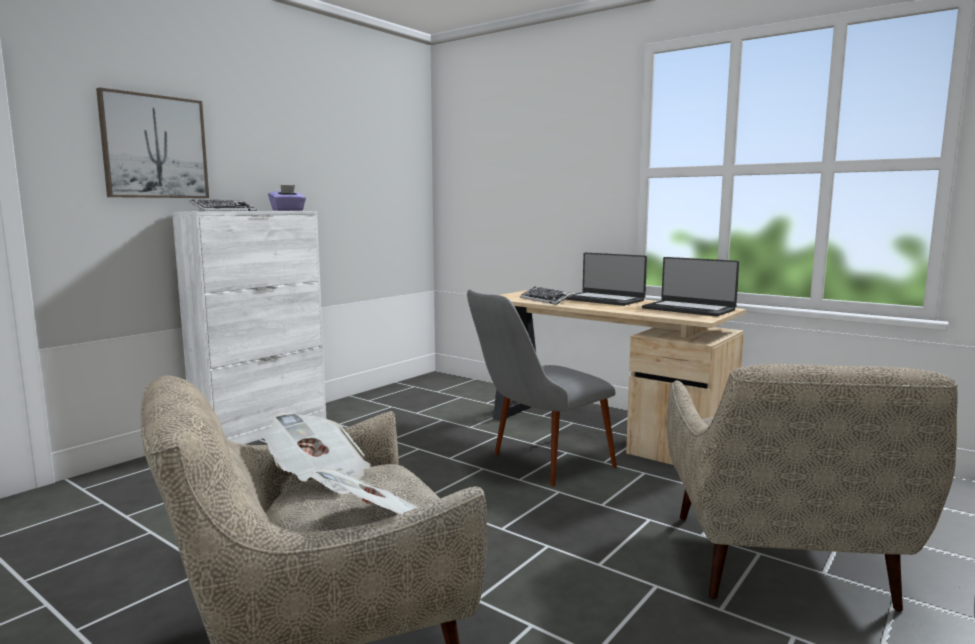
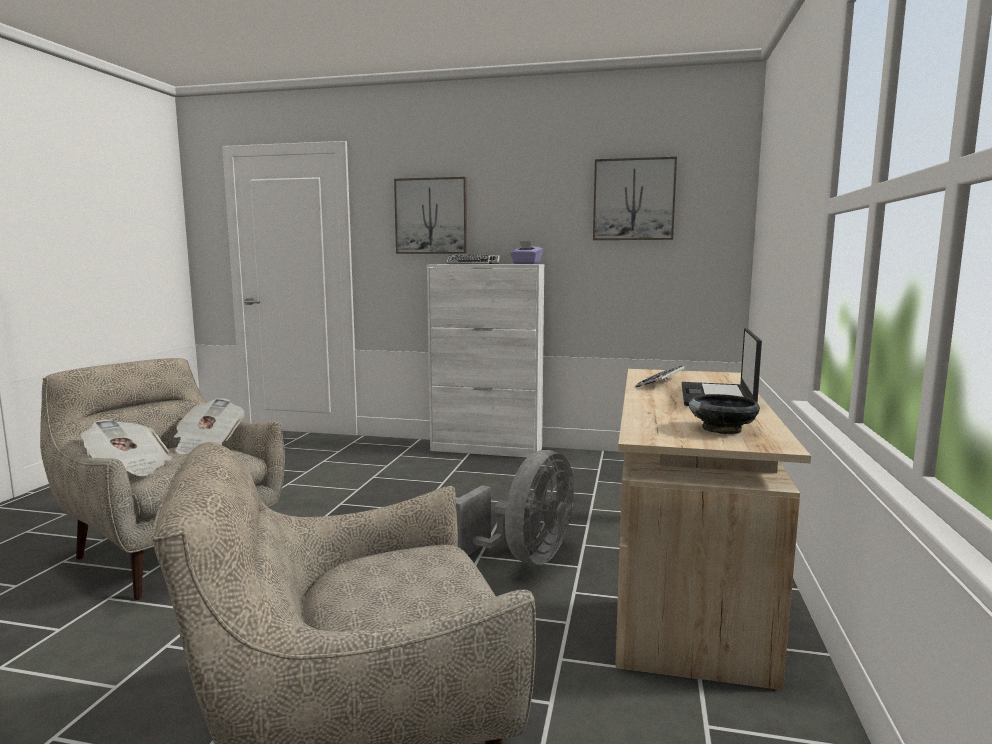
camera: 65 degrees right, 0 degrees up
grey chair [467,290,617,486] -> grey fan [456,450,574,565]
laptop [642,257,739,316] -> black bowl [689,394,760,434]
none -> picture [593,157,677,240]

